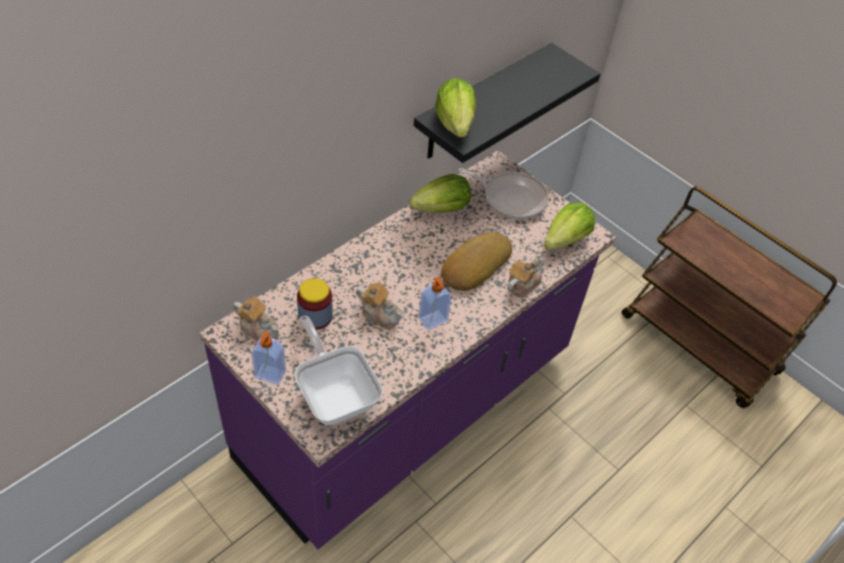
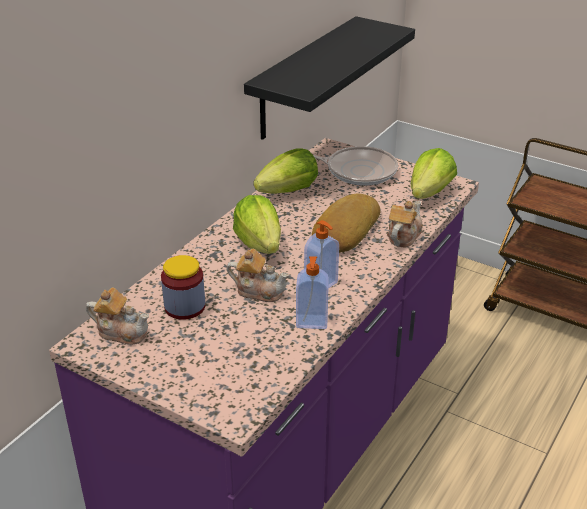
camera: 10 degrees left, 15 degrees down
soap dispenser [251,331,286,385] -> soap dispenser moved to [296,256,329,329]
frying pan [294,316,383,425] -> none
lettuce [435,78,476,137] -> lettuce moved to [233,195,281,254]

